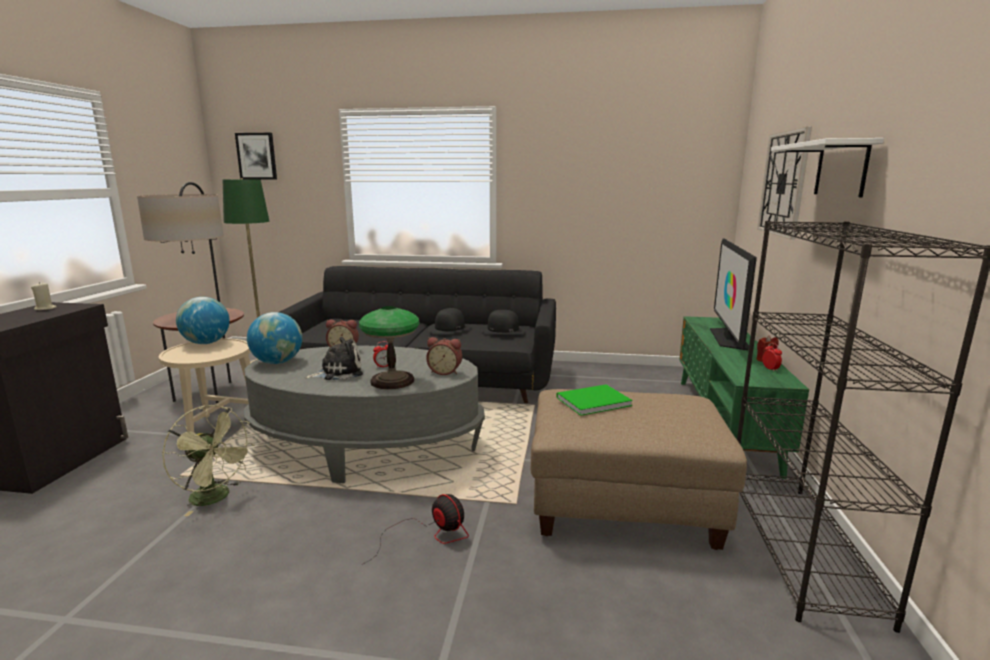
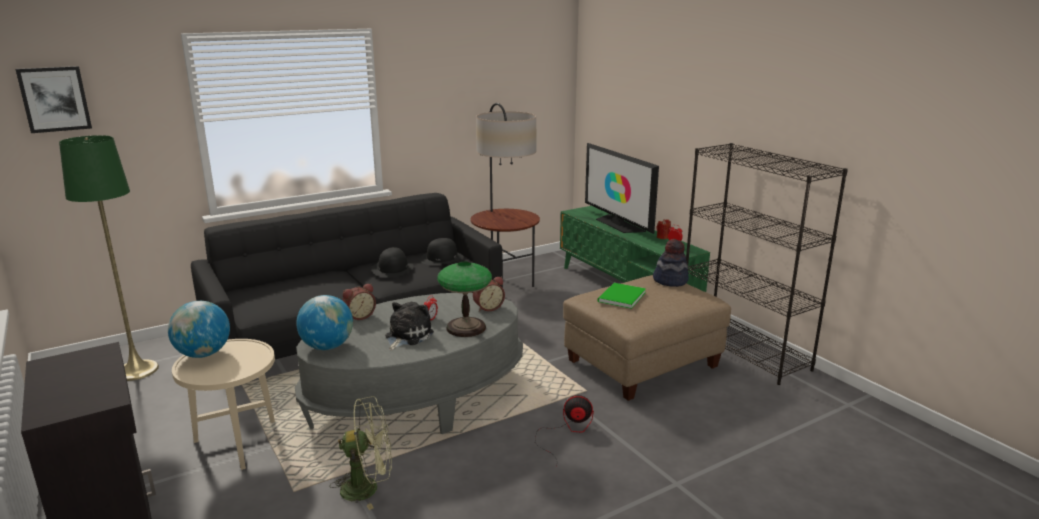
camera: 40 degrees left, 5 degrees up
beige candle [31,282,56,310] -> none
floor lamp [137,182,244,404] -> floor lamp moved to [471,103,540,287]
wall clock [757,127,812,239] -> none
white shelf [771,138,884,197] -> none
none -> hat [653,239,689,287]

